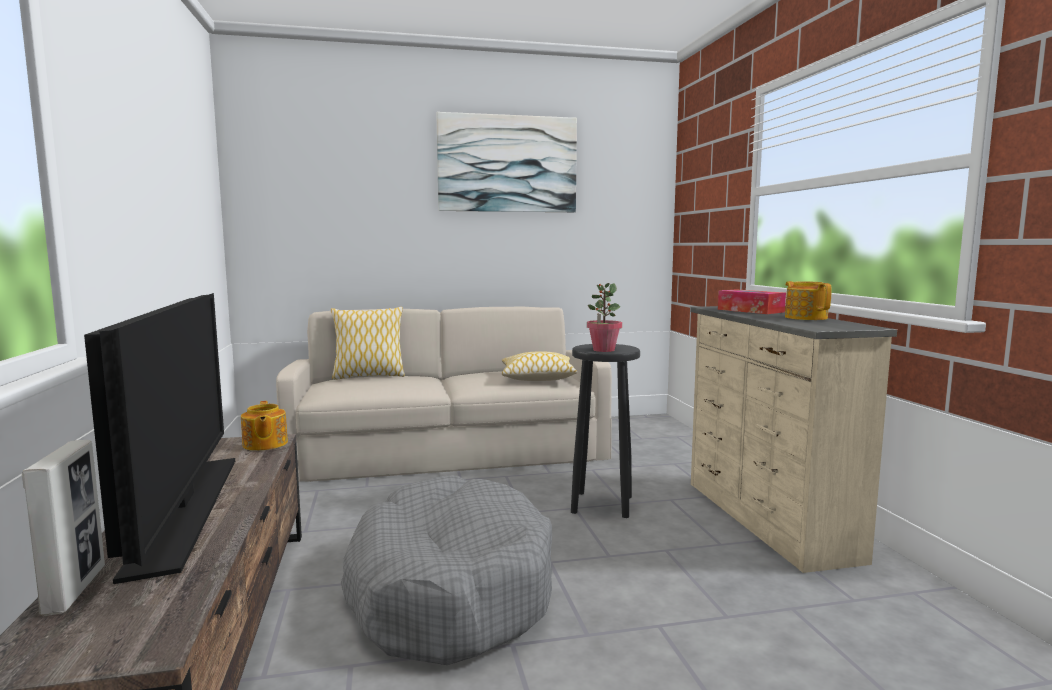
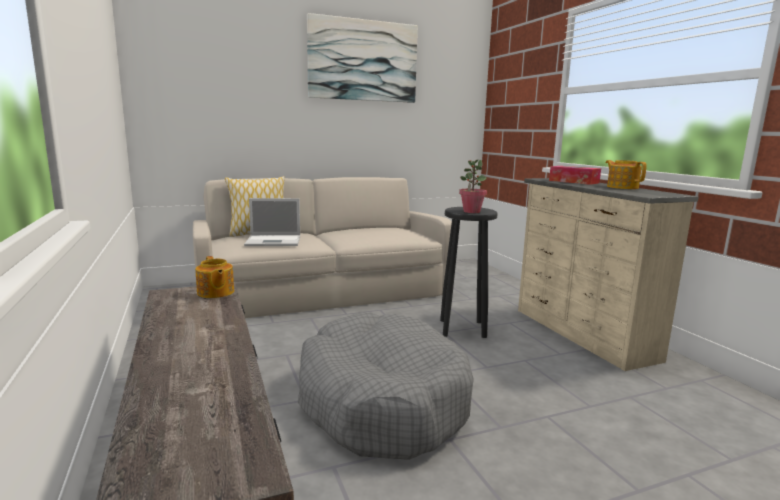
camera: 10 degrees left, 5 degrees up
picture frame [22,440,105,616] -> none
television [84,293,235,584] -> none
pillow [502,351,577,381] -> none
none -> laptop [244,198,300,246]

